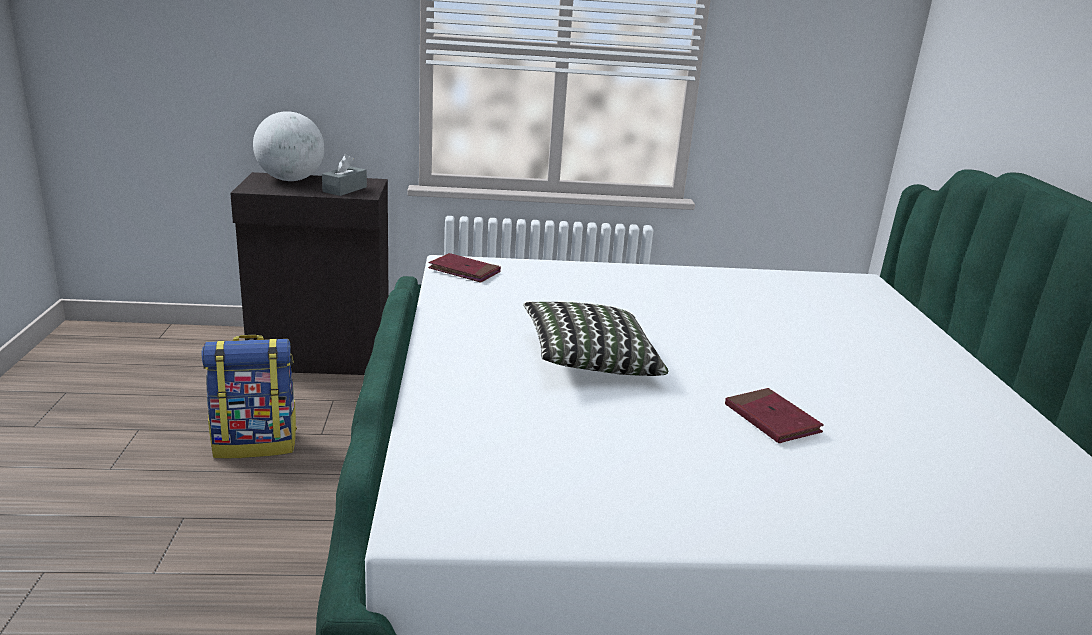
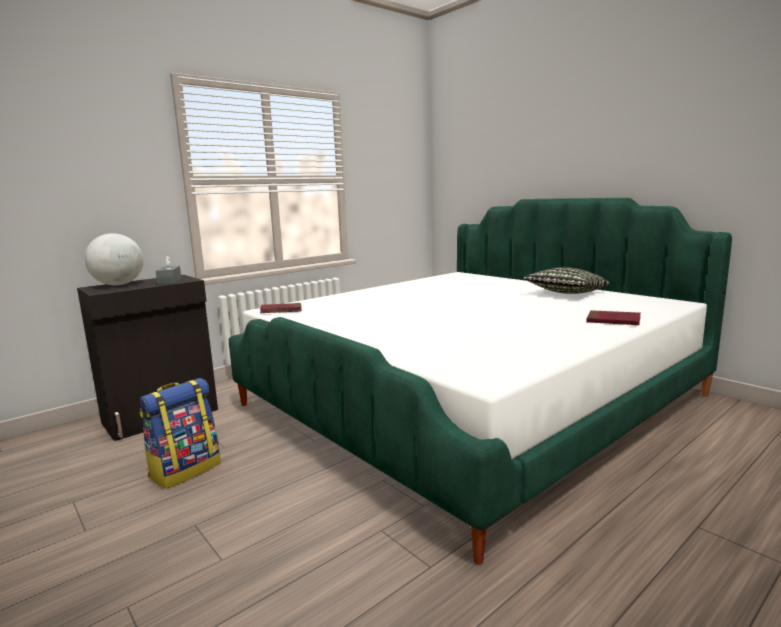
camera: 35 degrees left, 10 degrees down
pillow [523,302,668,376] -> pillow moved to [524,267,609,294]
red book [725,388,824,443] -> red book moved to [586,310,641,325]

